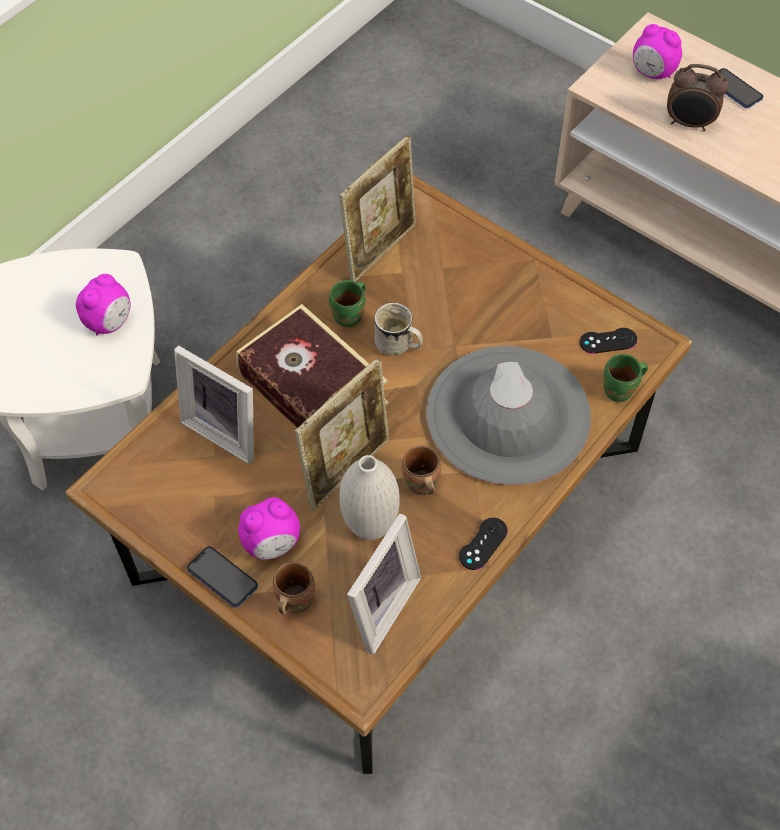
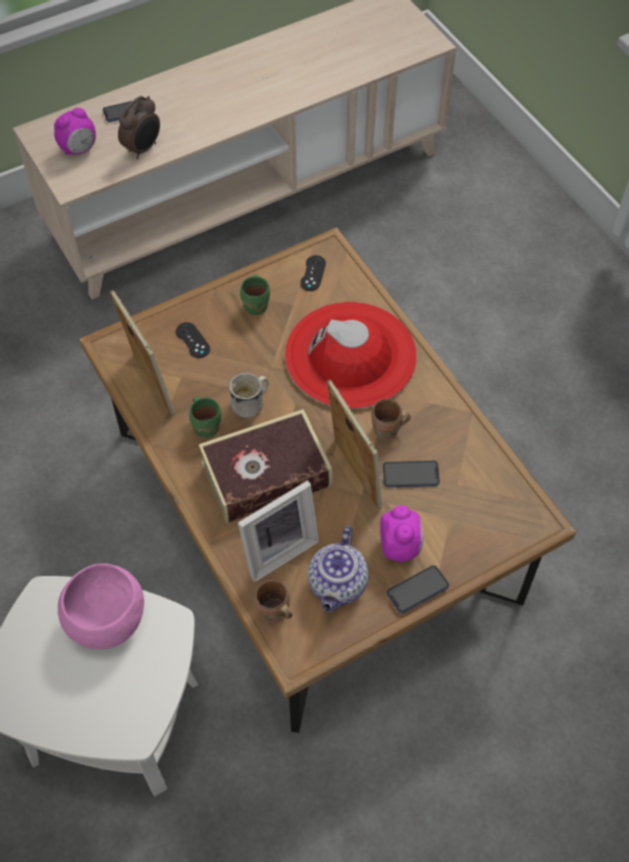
camera: 70 degrees left, 0 degrees up
alarm clock [76,274,130,336] -> pink bowl [58,563,144,649]
brown mug [273,562,315,615] -> brown mug moved to [255,580,292,622]
white vase [340,455,400,540] -> phone [383,461,440,488]
picture frame [347,513,421,655] -> none
grey hat [426,346,591,485] -> red hat [285,302,417,409]
black game controller [459,518,508,570] -> black game controller moved to [176,322,210,358]
green mug [603,354,648,402] -> green mug moved to [240,275,270,315]
none -> teapot [308,526,369,612]

